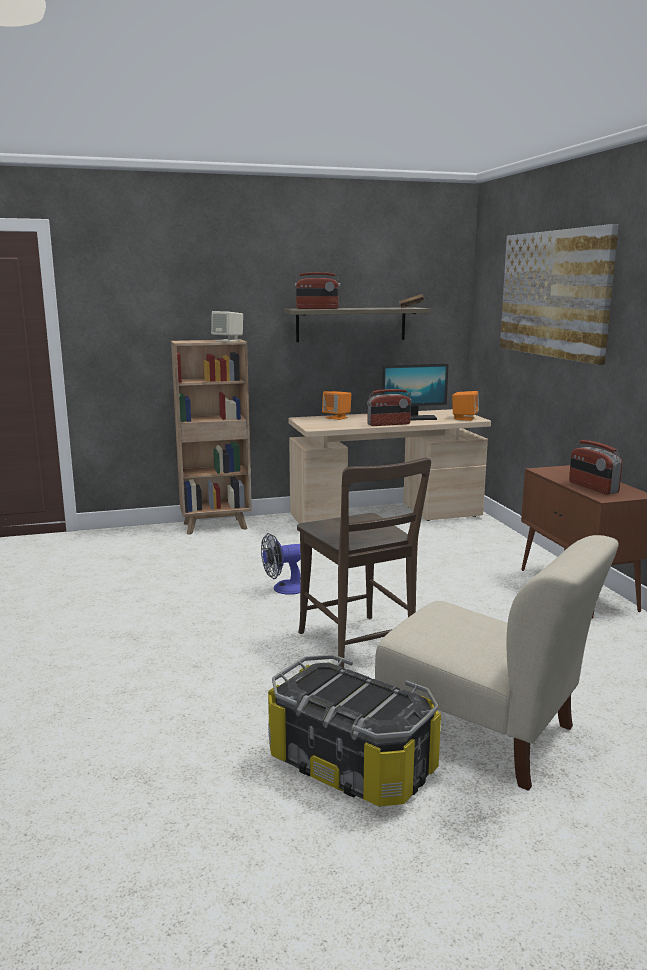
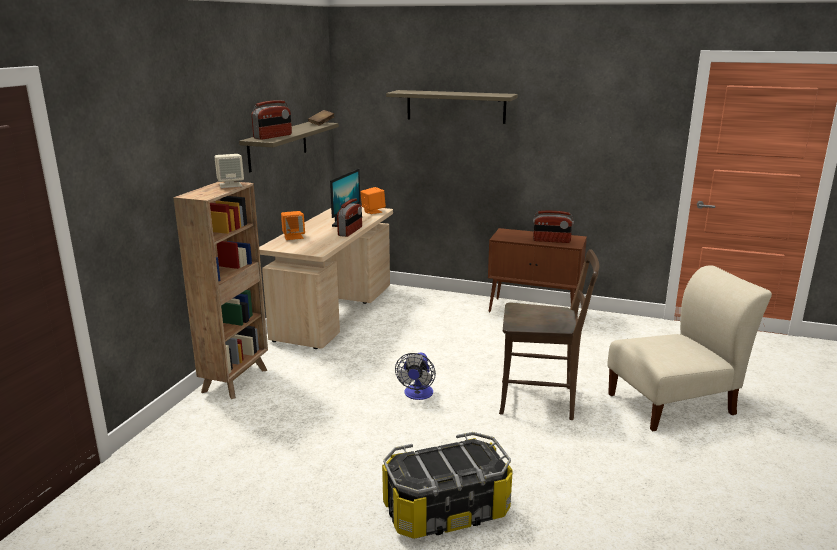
camera: 55 degrees left, 5 degrees up
storage box [268,655,441,807] -> storage box moved to [382,432,513,539]
picture [500,224,619,365] -> shelf [386,90,518,124]

